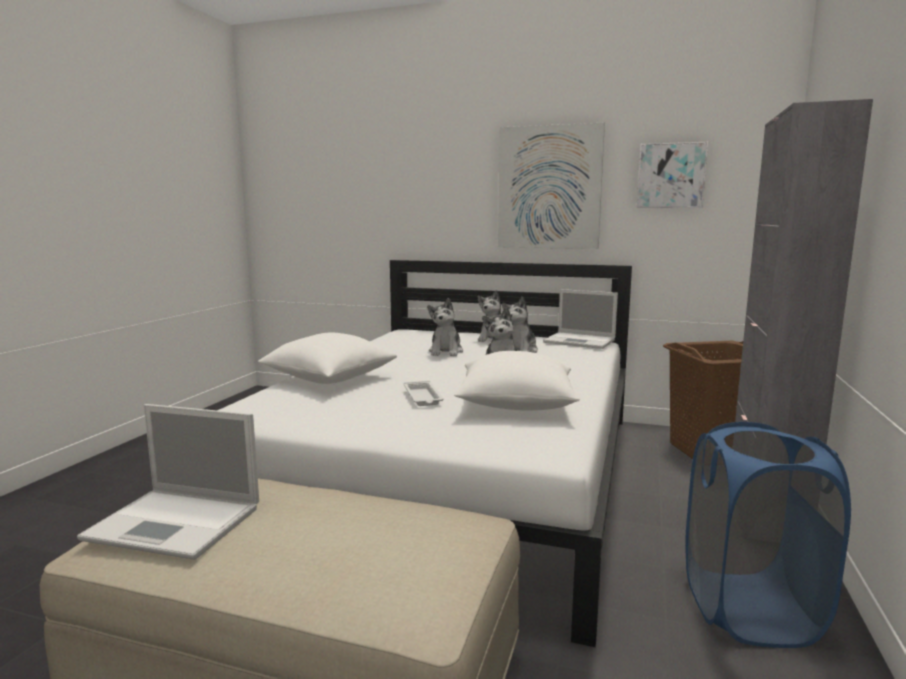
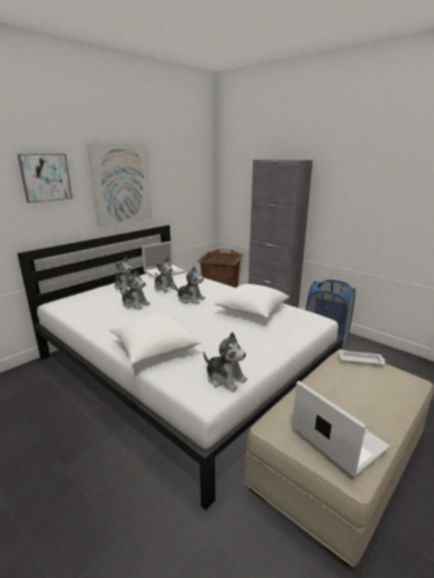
camera: 65 degrees left, 10 degrees up
laptop [77,404,259,560] -> laptop turned 75 degrees counterclockwise [292,381,390,478]
white tray [404,381,443,406] -> white tray moved to [339,350,385,366]
picture [637,142,708,208] -> picture moved to [17,154,72,203]
none -> plush toy [203,332,247,392]

